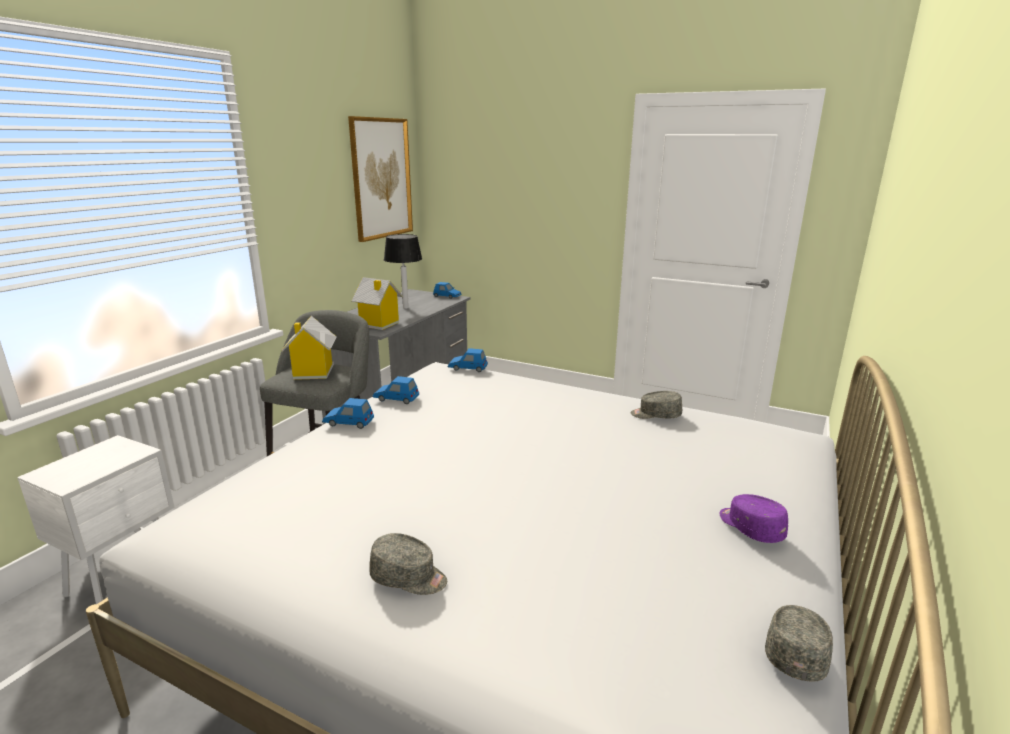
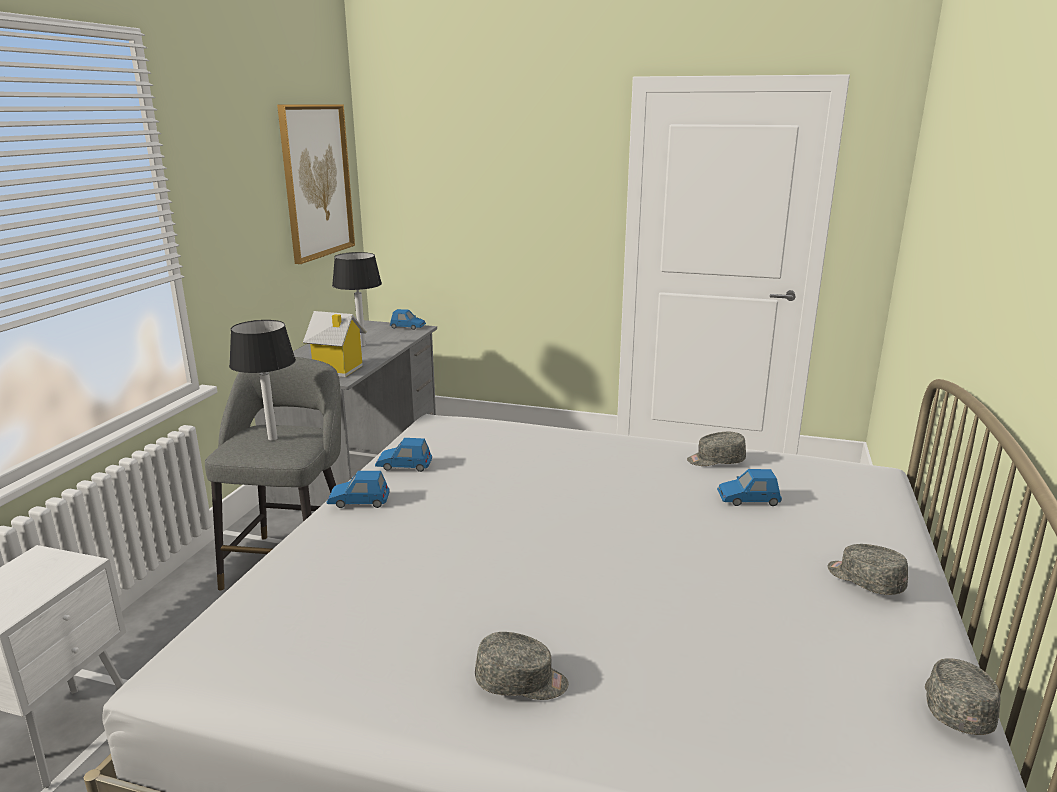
camera: 10 degrees left, 0 degrees up
toy house [281,316,337,380] -> table lamp [229,320,296,441]
blue toy car [448,348,488,372] -> blue toy car moved to [717,469,782,506]
purple cap [720,494,788,543] -> grey cap [828,544,908,595]

